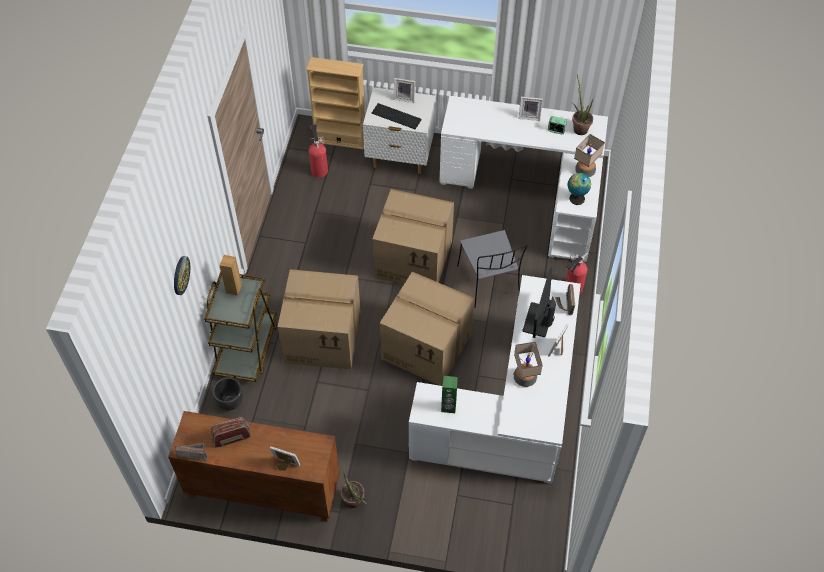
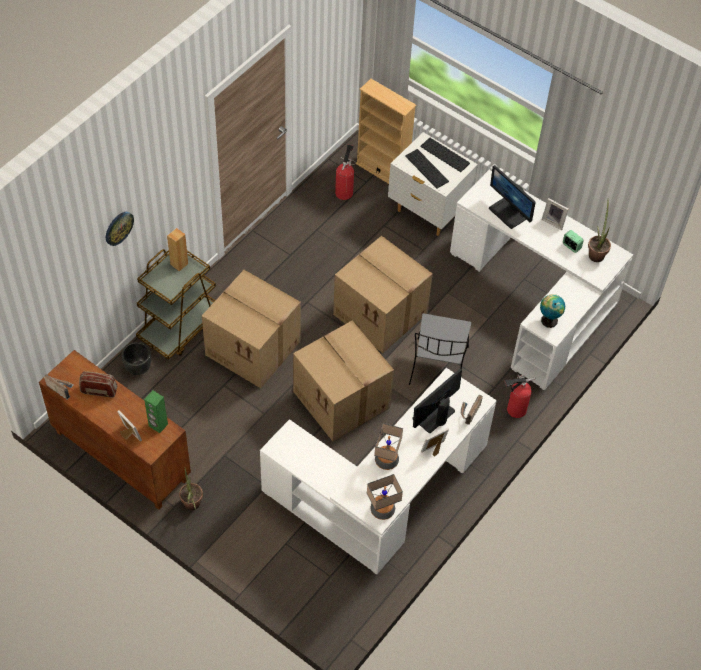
camera: 25 degrees right, 0 degrees up
picture frame [394,78,415,103] -> keyboard [420,137,470,172]
green speaker [441,376,458,413] -> green speaker moved to [144,390,168,433]
table lamp [574,134,605,177] -> table lamp moved to [367,474,403,520]
none -> monitor [489,165,536,229]

